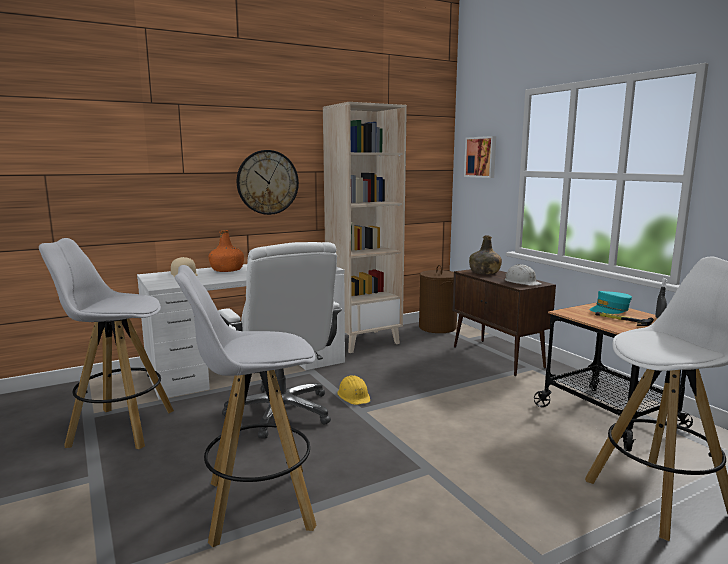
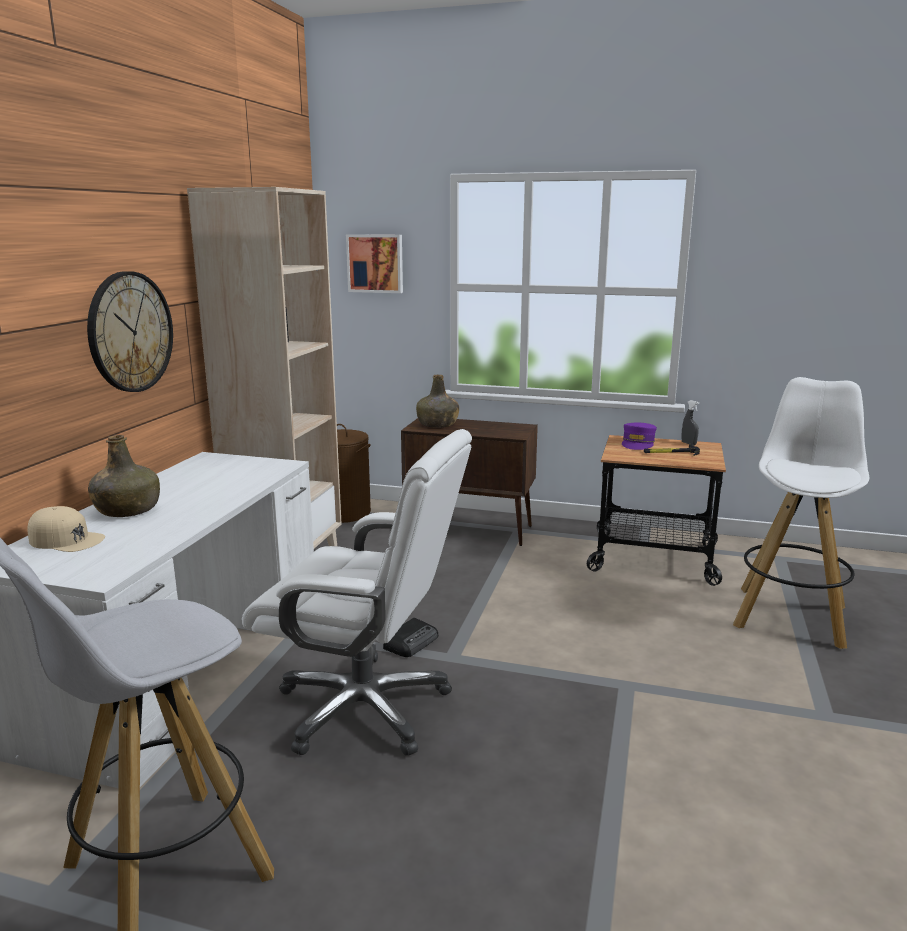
camera: 45 degrees left, 5 degrees up
white stool [175,265,316,547] -> none
orange bottle [208,230,244,272] -> green bottle [88,435,160,517]
yellow hard hat [337,375,370,405] -> radio [383,618,438,657]
white hard hat [505,264,542,286] -> none
turquoise cap [590,291,632,314] -> purple cap [622,423,657,450]

